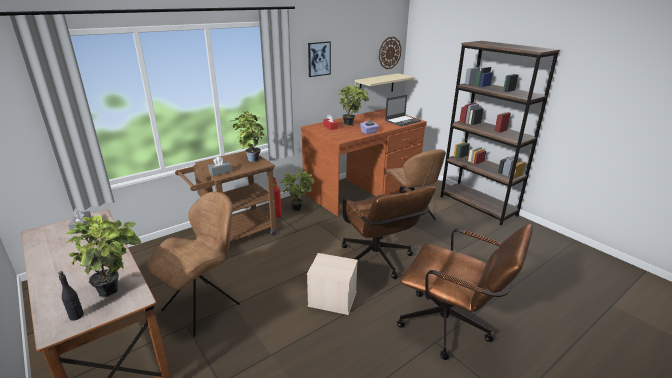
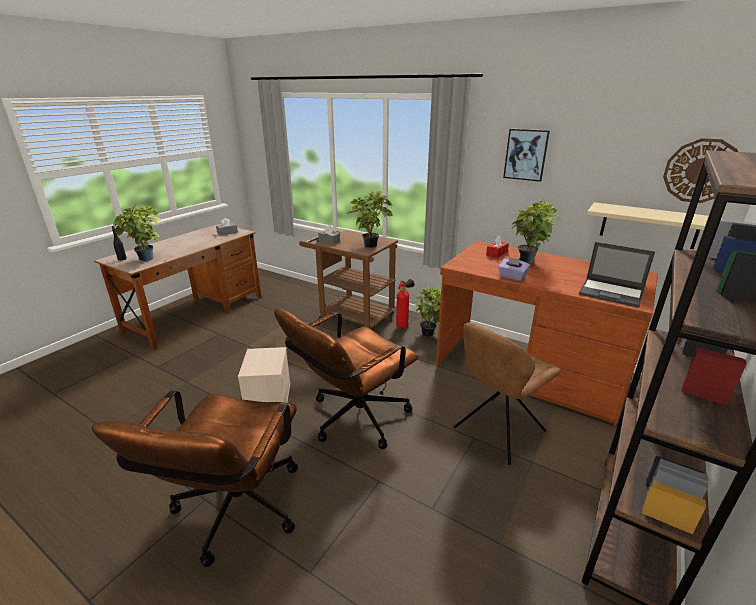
camera: 70 degrees right, 0 degrees up
brown chair [147,192,240,337] -> none

